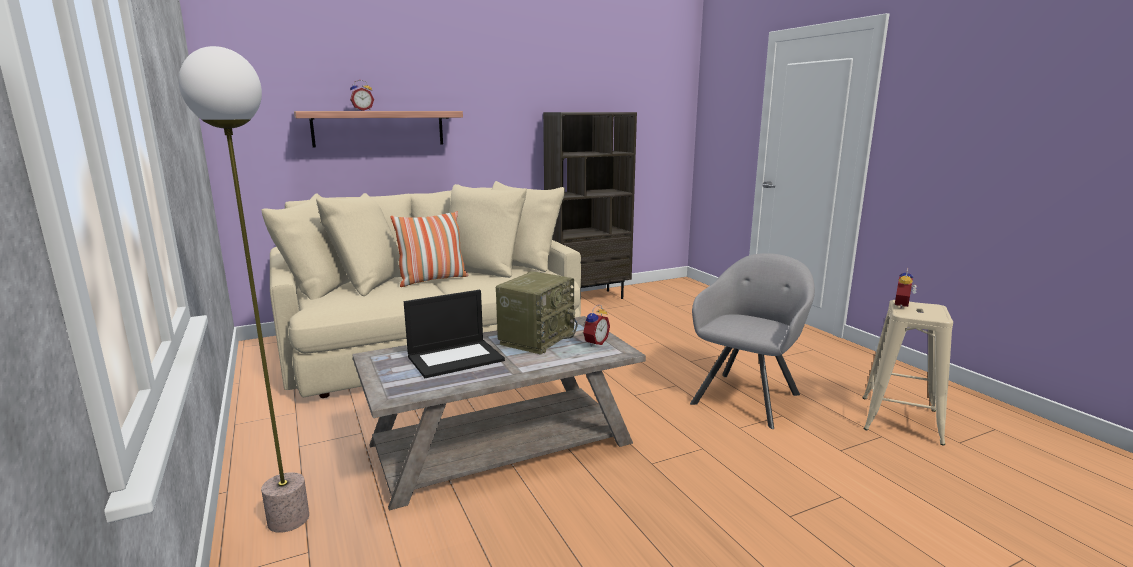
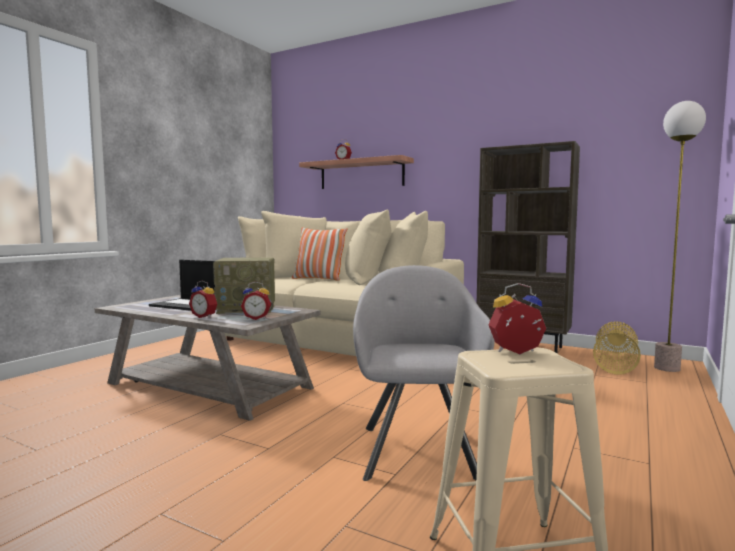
camera: 55 degrees right, 10 degrees down
floor lamp [179,46,309,533] -> floor lamp moved to [654,101,706,372]
grey armchair [690,253,815,429] -> grey armchair turned 90 degrees counterclockwise [353,265,495,481]
none -> alarm clock [189,280,217,318]
none -> basket [593,321,641,374]

